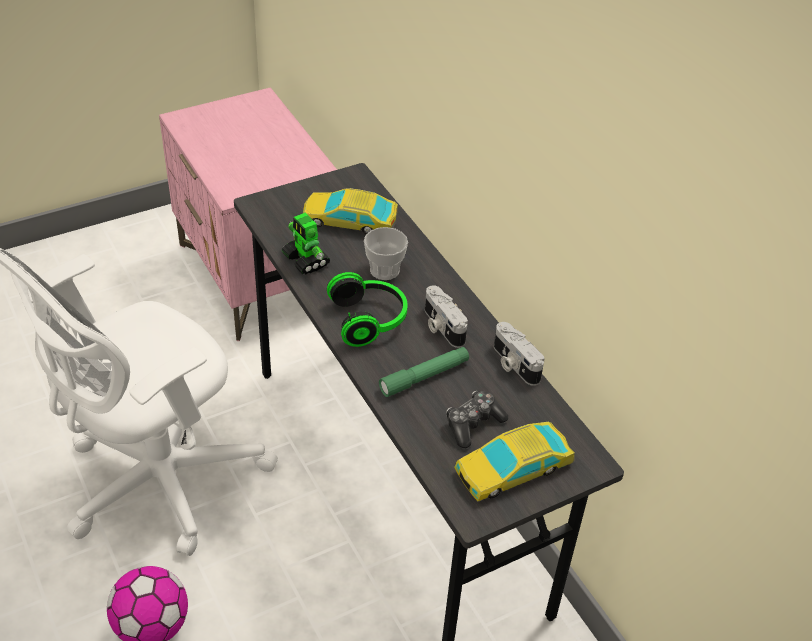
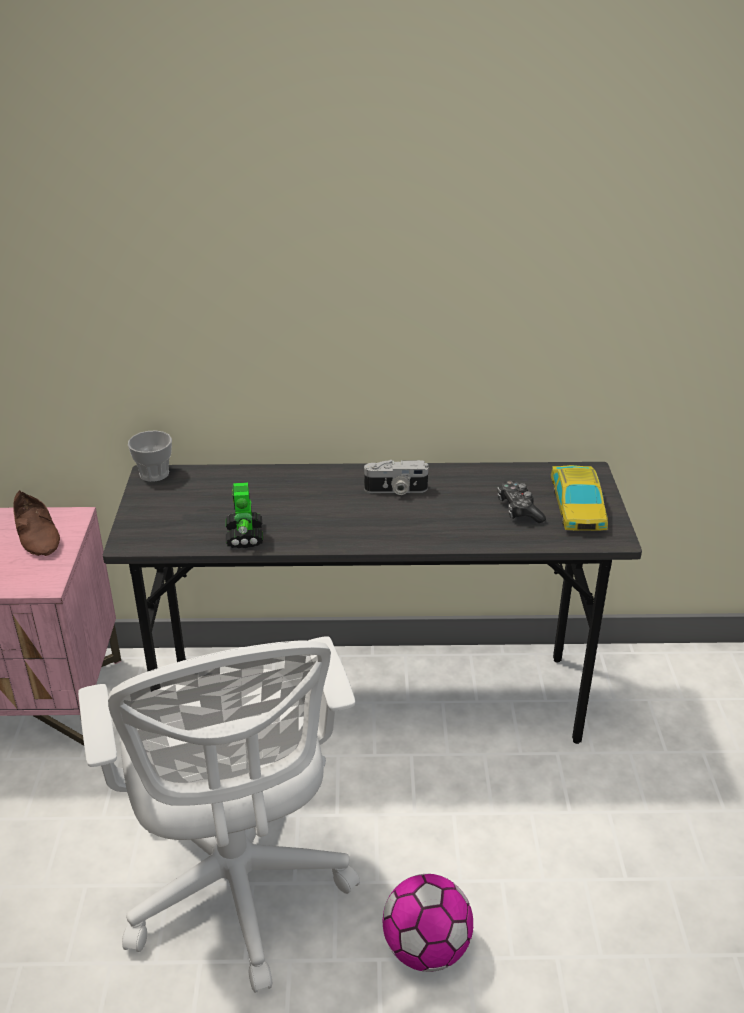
camera: 60 degrees left, 10 degrees down
toy robot [282,213,330,275] -> toy robot turned 90 degrees clockwise [226,482,263,548]
toy car [303,188,398,234] -> none
headphones [327,272,408,347] -> none
cup [364,227,408,280] -> cup moved to [128,431,172,482]
green flashlight [379,347,469,397] -> none
camera [494,322,545,386] -> none
none -> brown shoe [13,490,60,556]

